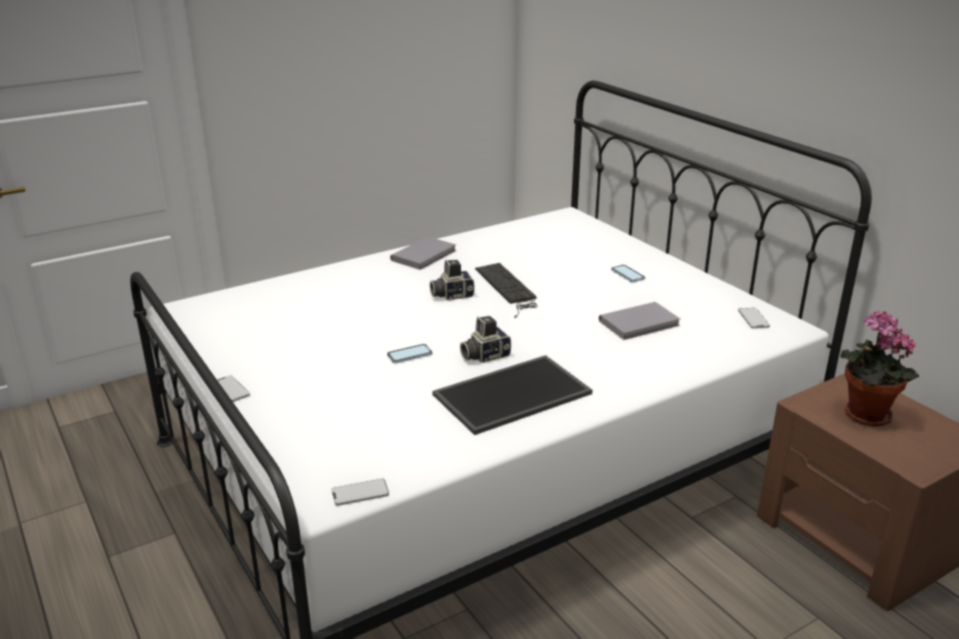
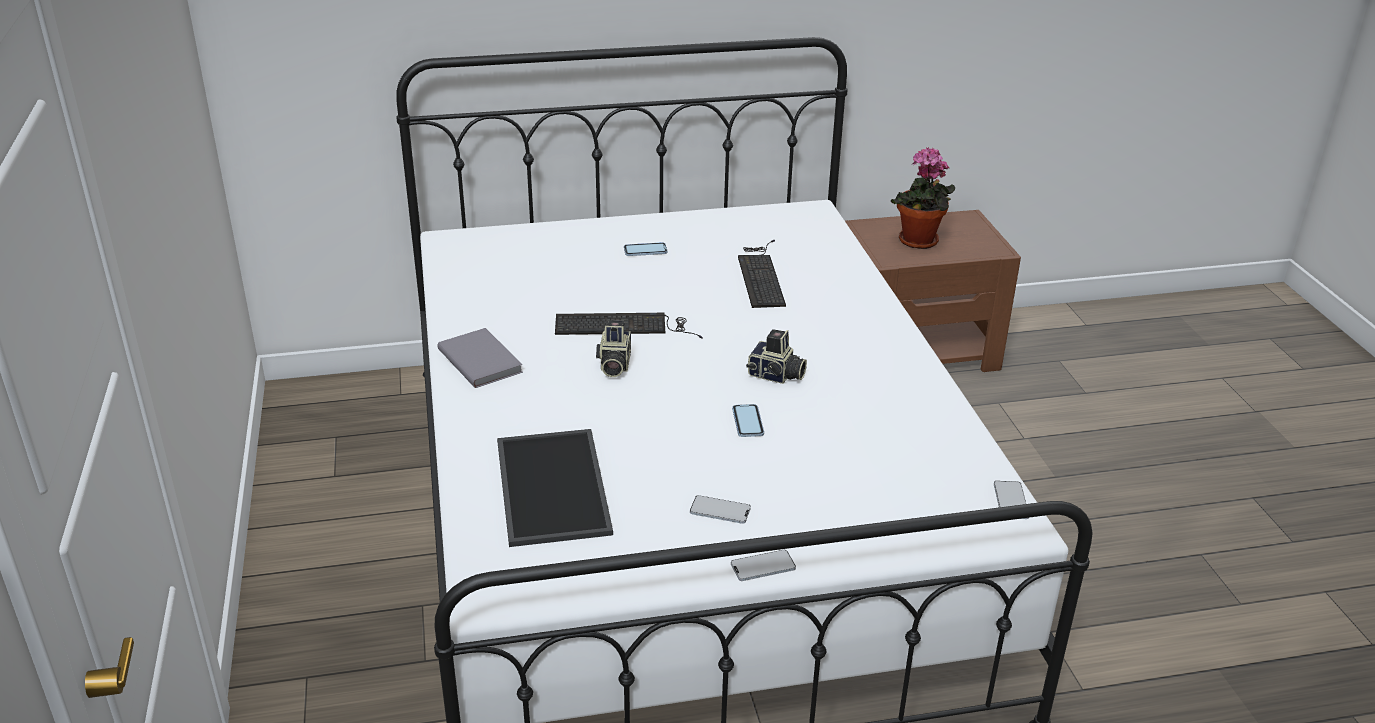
camera: 70 degrees left, 5 degrees up
tray [432,355,592,435] -> tray moved to [497,429,613,547]
camera [460,316,511,363] -> camera turned 60 degrees counterclockwise [746,329,807,384]
grey book [599,302,680,340] -> keyboard [738,240,786,308]
phone [738,308,770,328] -> phone moved to [690,495,751,524]

